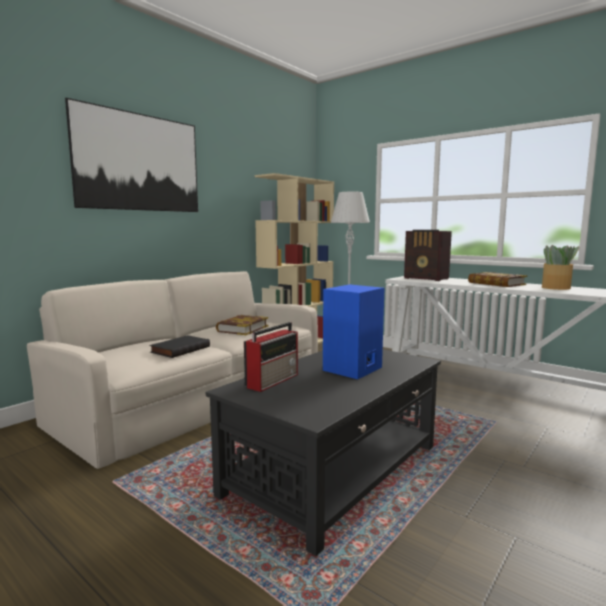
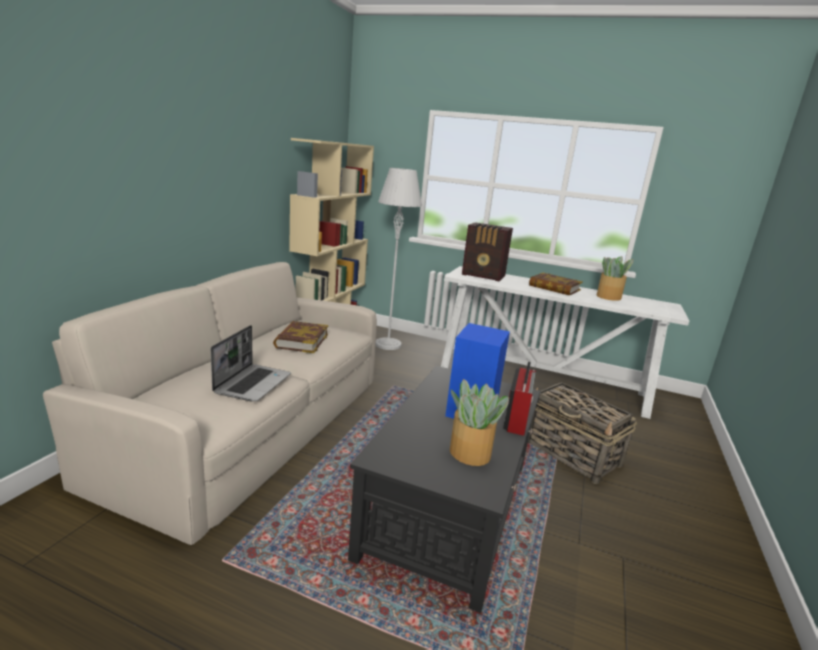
camera: 20 degrees left, 10 degrees up
picture [65,98,198,212] -> none
black book [149,335,210,358] -> laptop [210,325,291,402]
radio [244,322,298,392] -> radio moved to [503,362,536,436]
none -> potted plant [450,379,509,466]
none -> basket [528,382,637,484]

